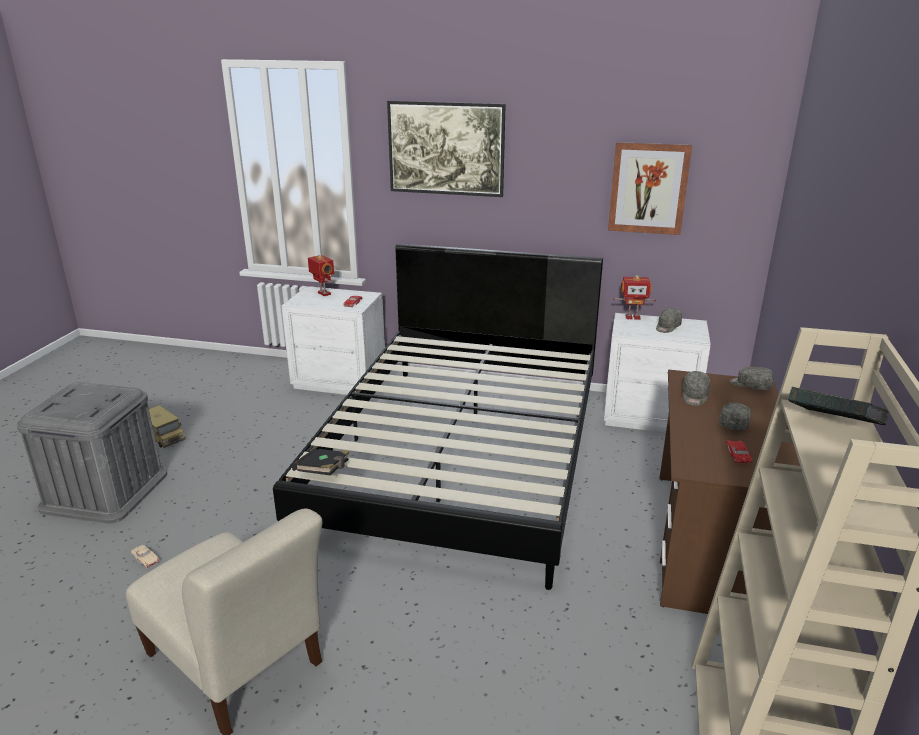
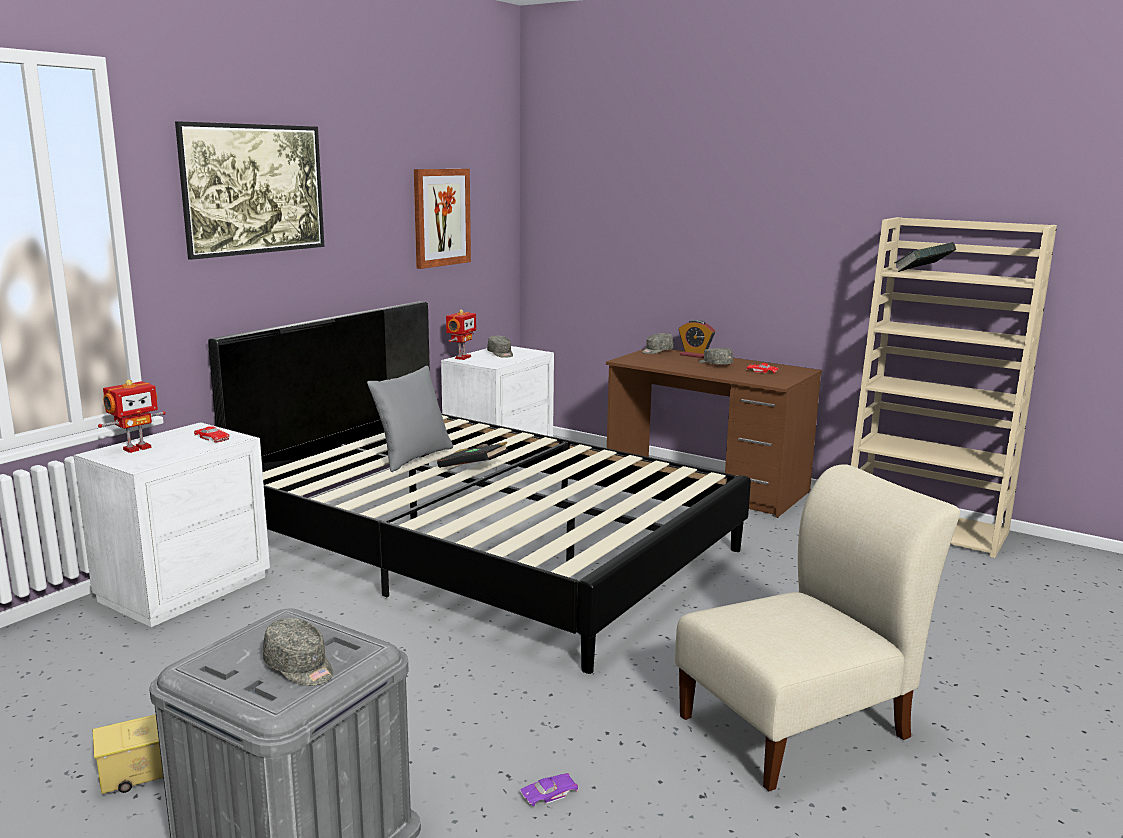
camera: 70 degrees left, 10 degrees down
beige toy car [131,545,159,568] -> purple toy car [520,773,578,806]
black book [292,449,349,475] -> black book moved to [437,442,508,468]
toy robot [308,255,334,296] -> toy robot turned 150 degrees clockwise [98,379,166,453]
grey cap [682,371,710,406] -> grey cap moved to [263,618,333,686]
none -> grey pillow [367,366,453,472]
none -> alarm clock [679,320,715,358]

